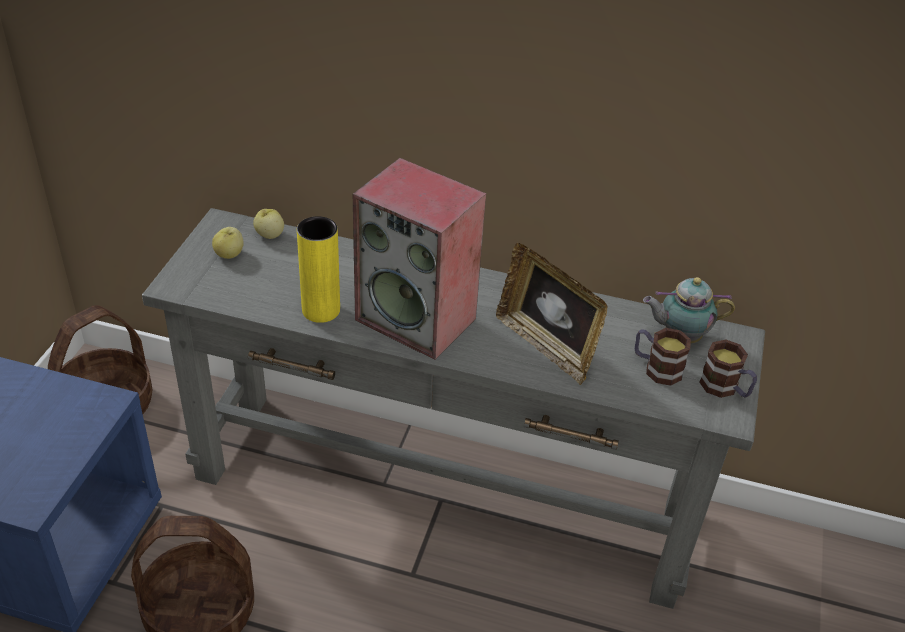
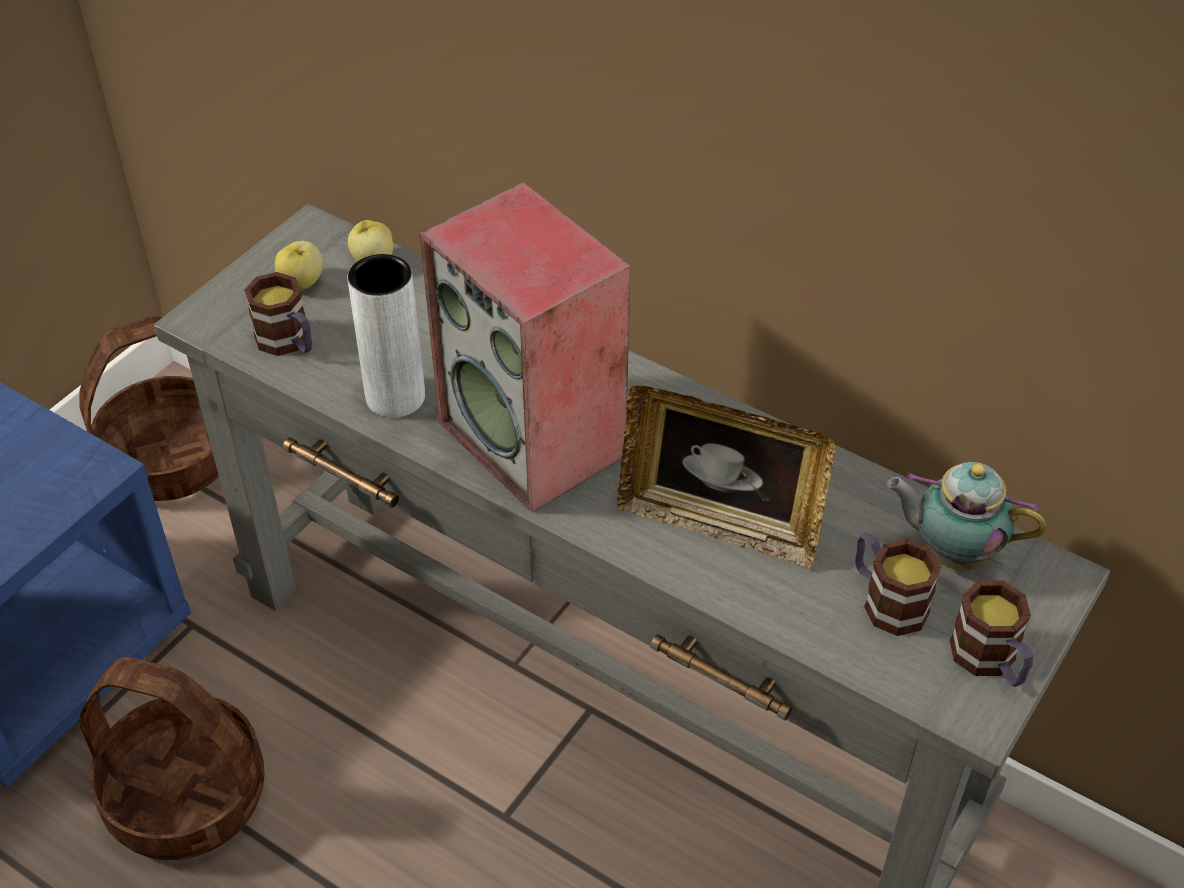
camera: 20 degrees right, 5 degrees up
yellow vase [297,216,340,323] -> grey vase [347,254,425,418]
picture frame [496,243,607,385] -> picture frame turned 45 degrees counterclockwise [617,386,836,569]
none -> mug [244,272,312,356]

